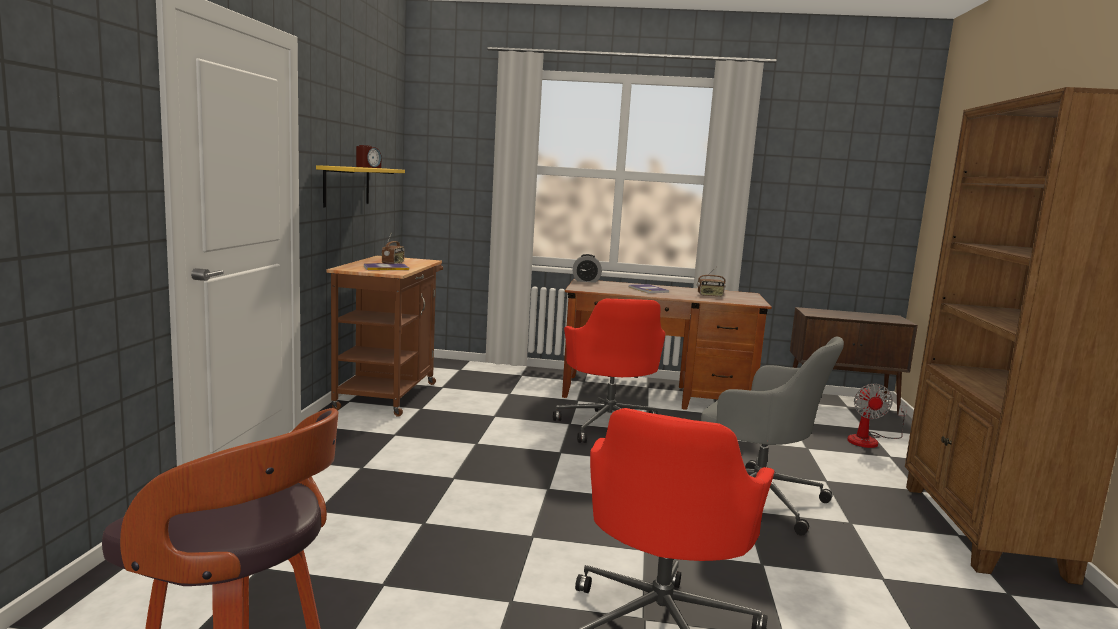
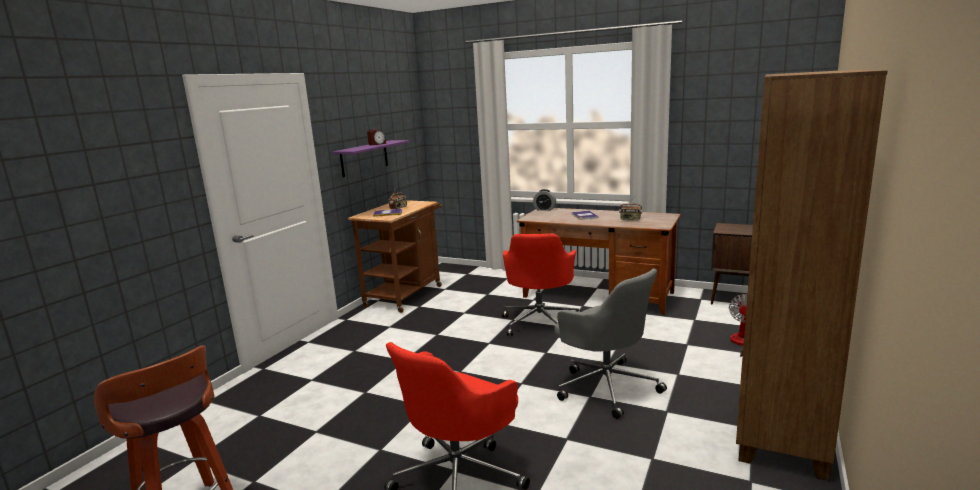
camera: 20 degrees right, 5 degrees up
yellow shelf [316,165,405,207] -> purple shelf [333,140,409,177]

